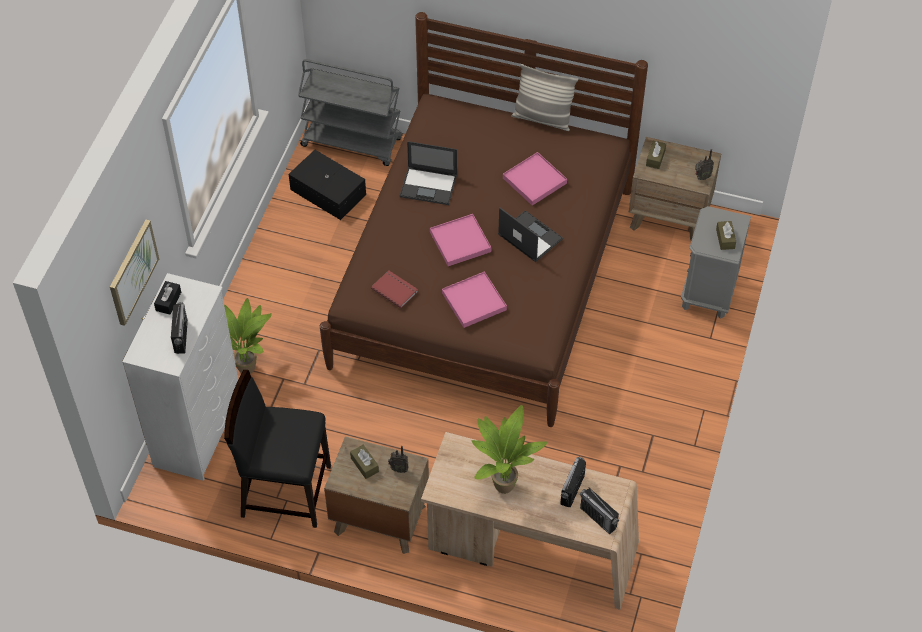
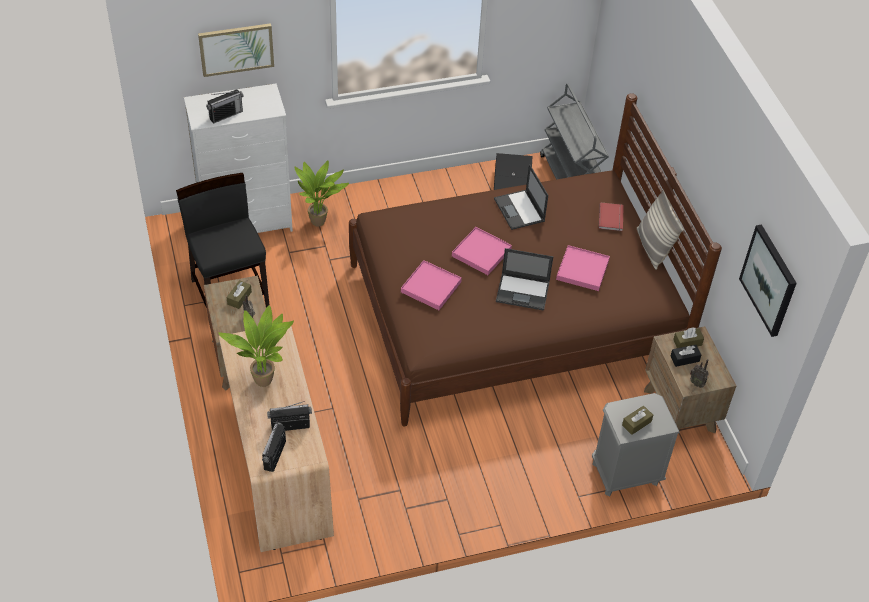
camera: 55 degrees right, 5 degrees down
black tissue box [154,281,181,315] -> black tissue box moved to [670,345,701,367]
red book [371,270,418,308] -> red book moved to [599,202,624,231]
laptop [498,207,563,262] -> laptop turned 90 degrees clockwise [496,248,553,311]
none -> picture [739,224,797,337]

